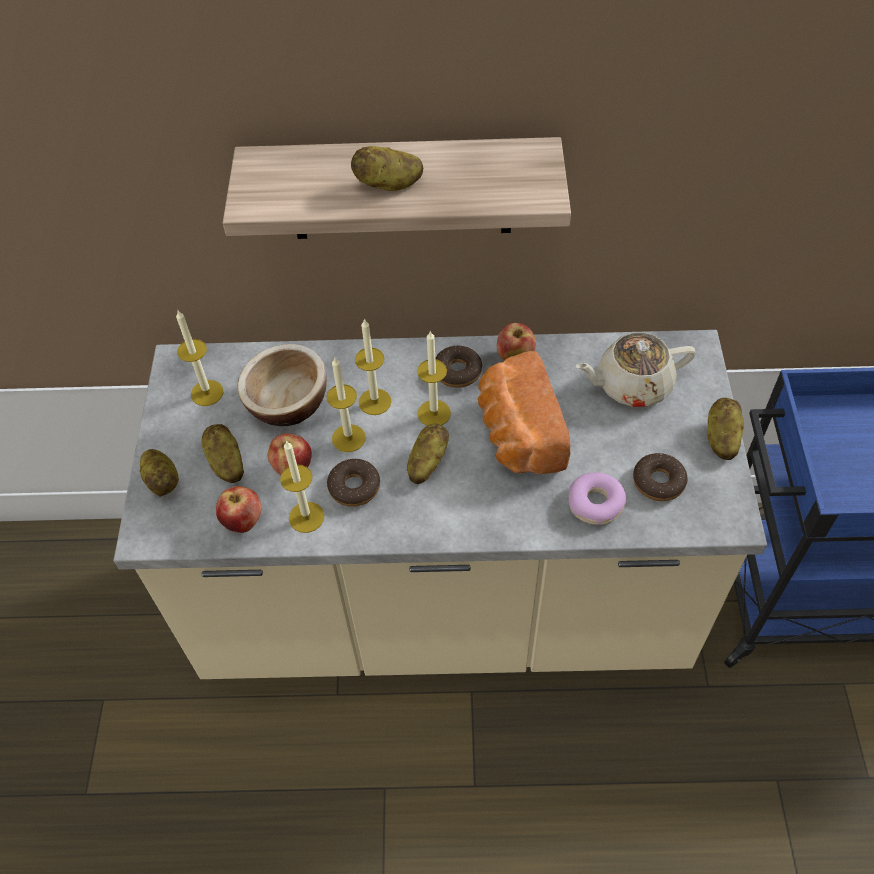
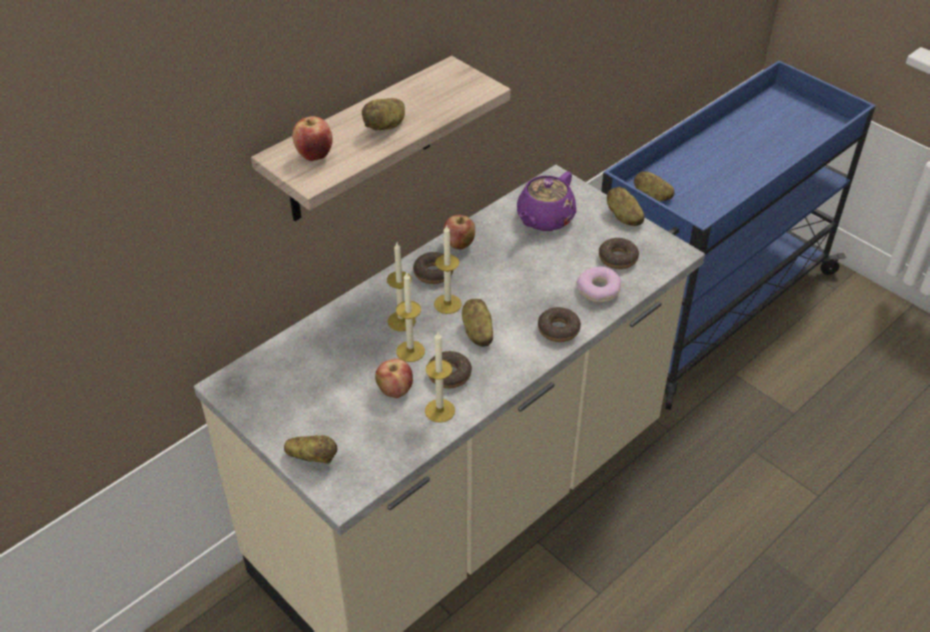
camera: 45 degrees left, 10 degrees down
candle [176,311,223,406] -> none
potato [202,424,244,483] -> potato moved to [634,171,674,201]
apple [216,486,261,533] -> apple moved to [292,116,333,161]
bowl [237,344,327,426] -> none
bread [478,351,570,474] -> none
beige teapot [576,332,696,407] -> purple teapot [517,171,576,231]
none -> donut [538,307,581,342]

